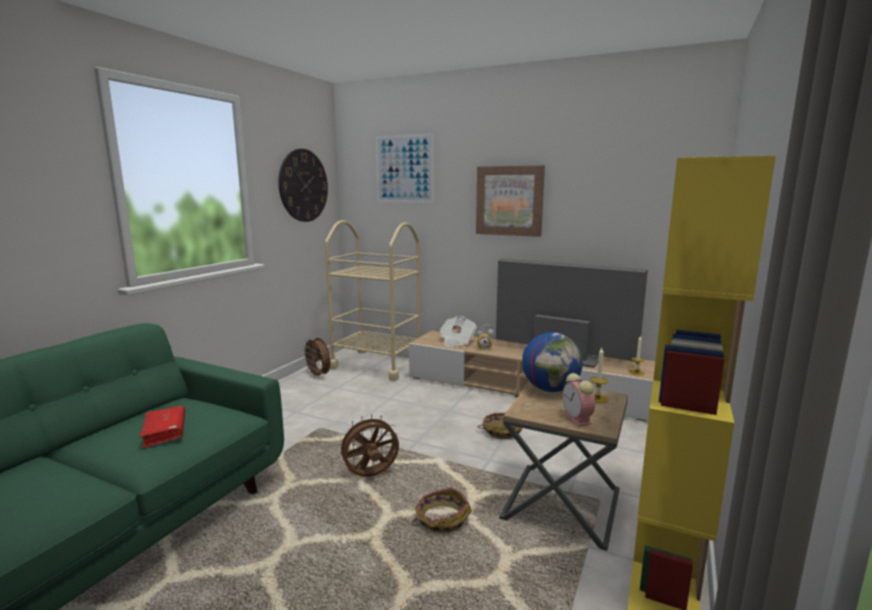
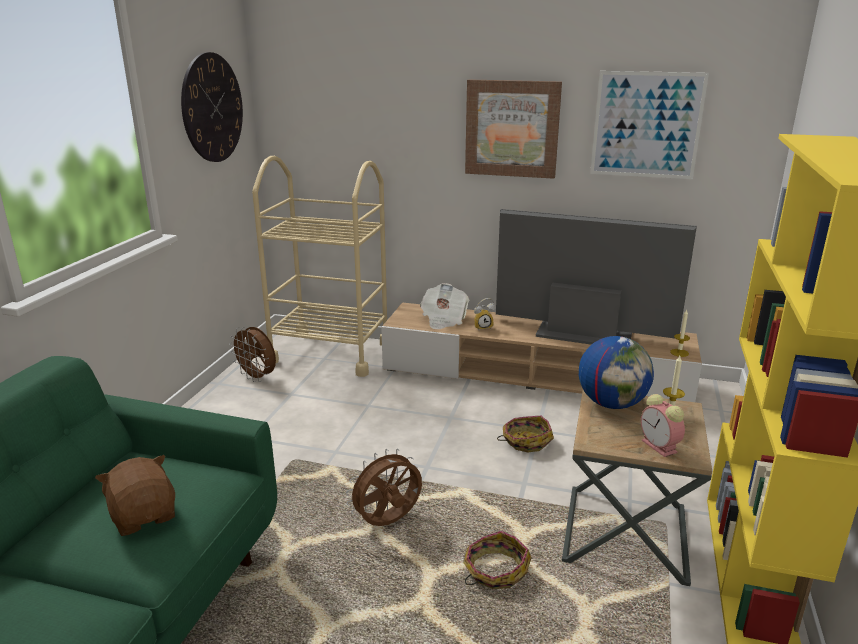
camera: 10 degrees left, 10 degrees up
red book [139,406,185,449] -> brown plush toy [95,455,175,536]
picture [376,133,434,203] -> picture moved to [590,71,709,179]

